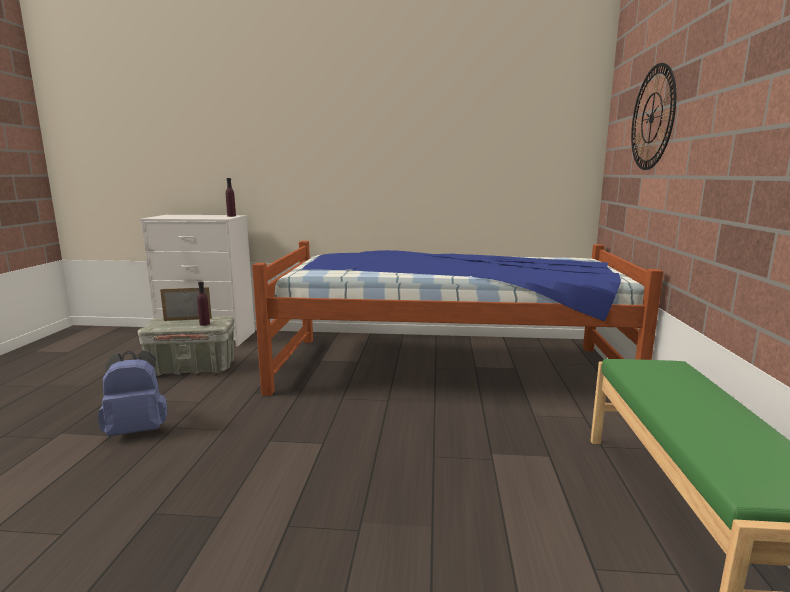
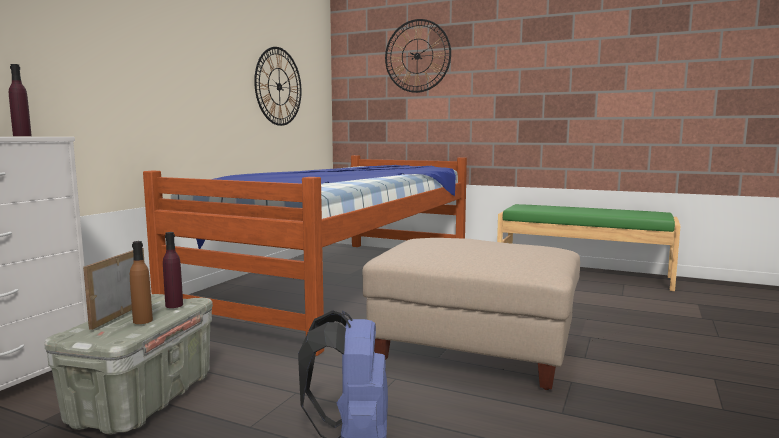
camera: 70 degrees left, 5 degrees down
none -> brown bottle [130,241,153,324]
none -> wall clock [254,47,301,126]
none -> beige ottoman [362,238,580,390]

